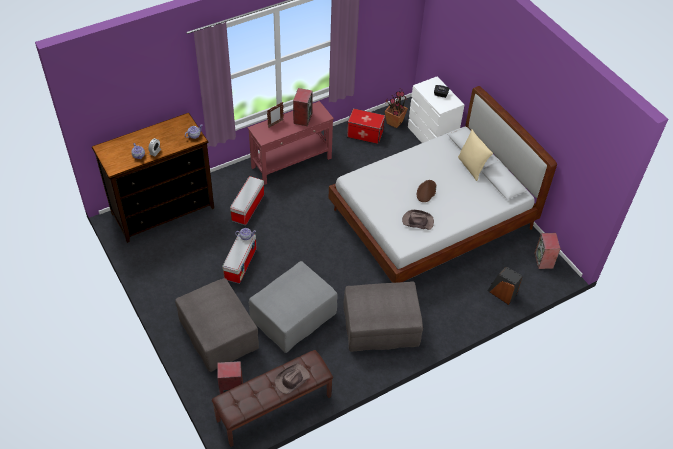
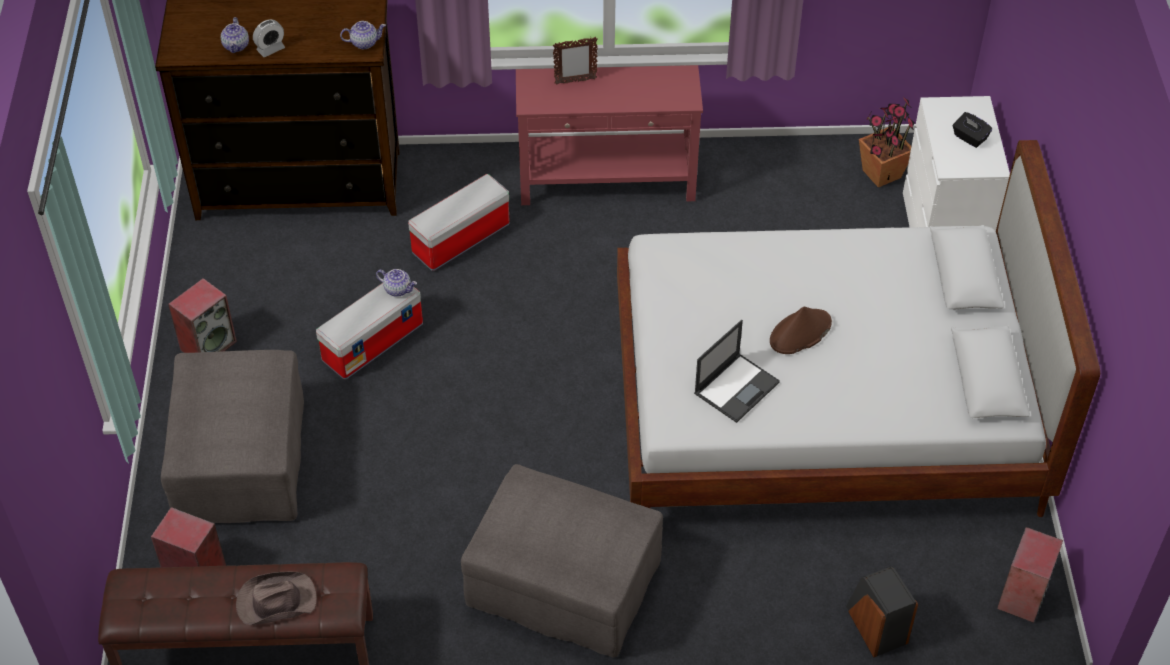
camera: 30 degrees right, 0 degrees up
grey ottoman [249,261,338,353] -> none
speaker [293,88,313,126] -> speaker moved to [168,278,237,353]
storage box [347,108,385,144] -> none
brown hat [402,210,434,230] -> laptop [694,320,780,423]
beige pillow [458,129,493,181] -> none

